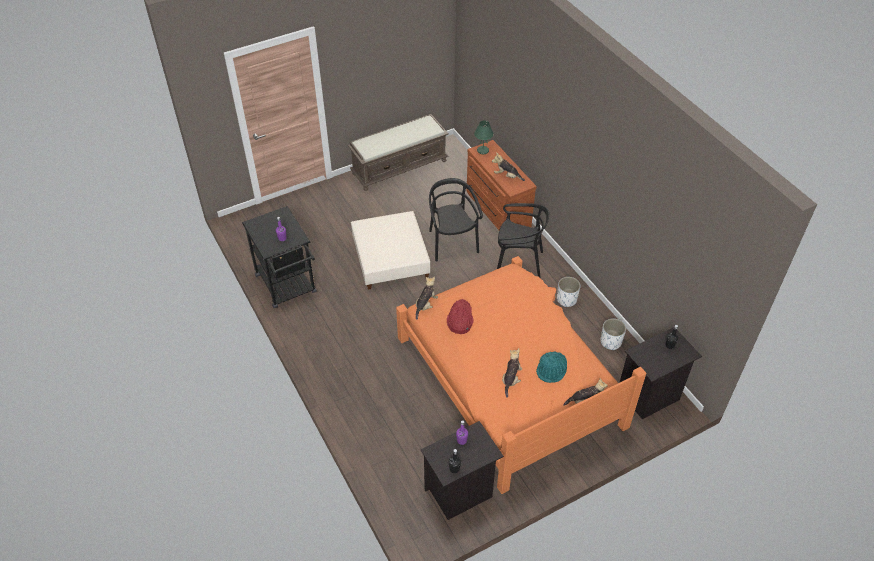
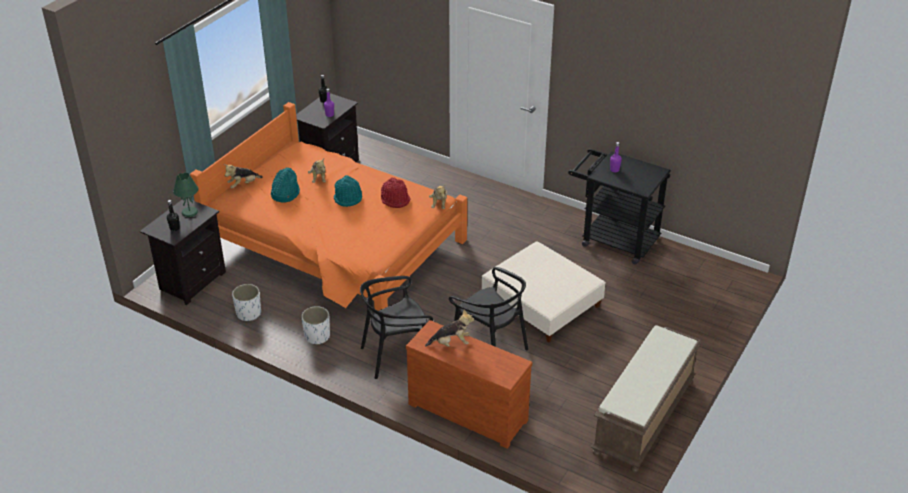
camera: 150 degrees right, 10 degrees down
green table lamp [474,120,494,154] -> green table lamp moved to [173,173,198,217]
none -> turquoise hat [334,175,362,207]

